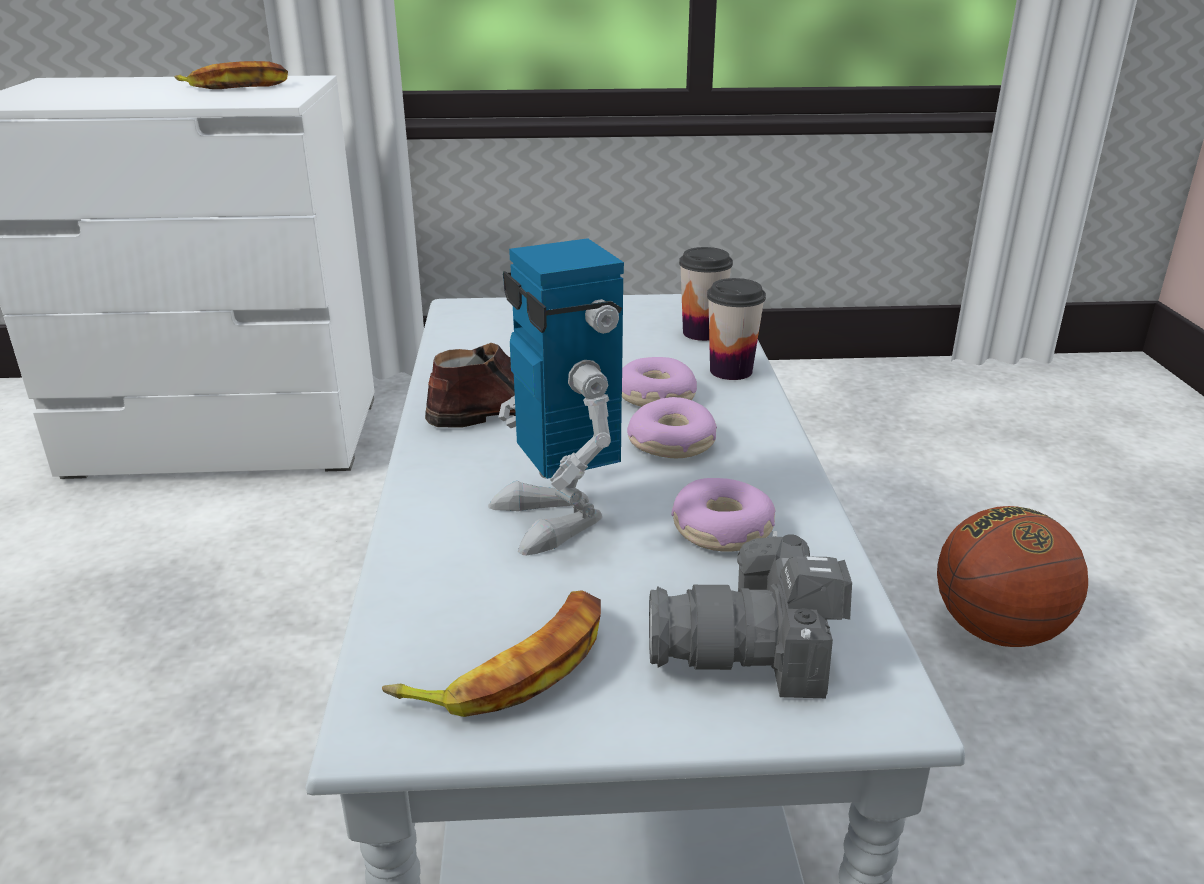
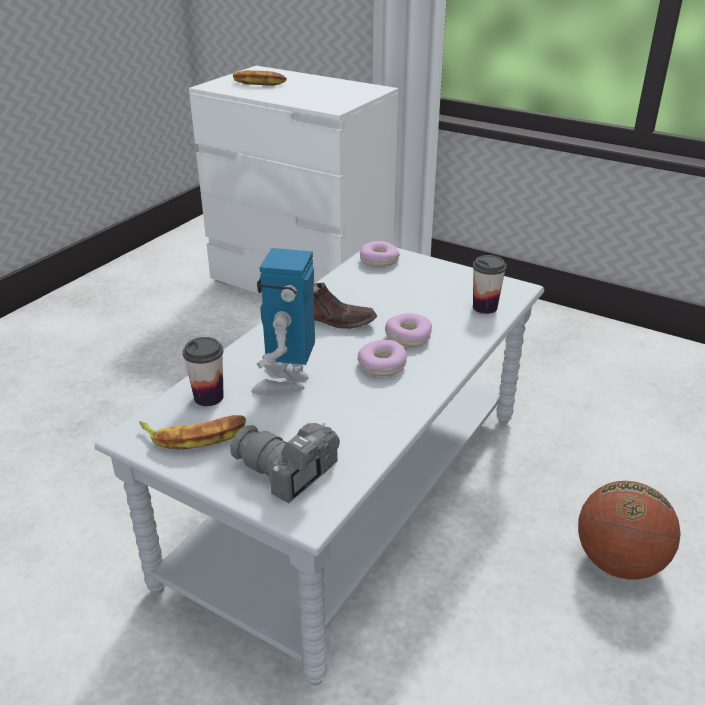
camera: 35 degrees right, 5 degrees up
banana [174,61,288,89] -> banana moved to [233,70,287,86]
donut [672,478,775,551] -> donut moved to [360,241,400,267]
cup [707,278,766,380] -> cup moved to [183,337,224,406]

